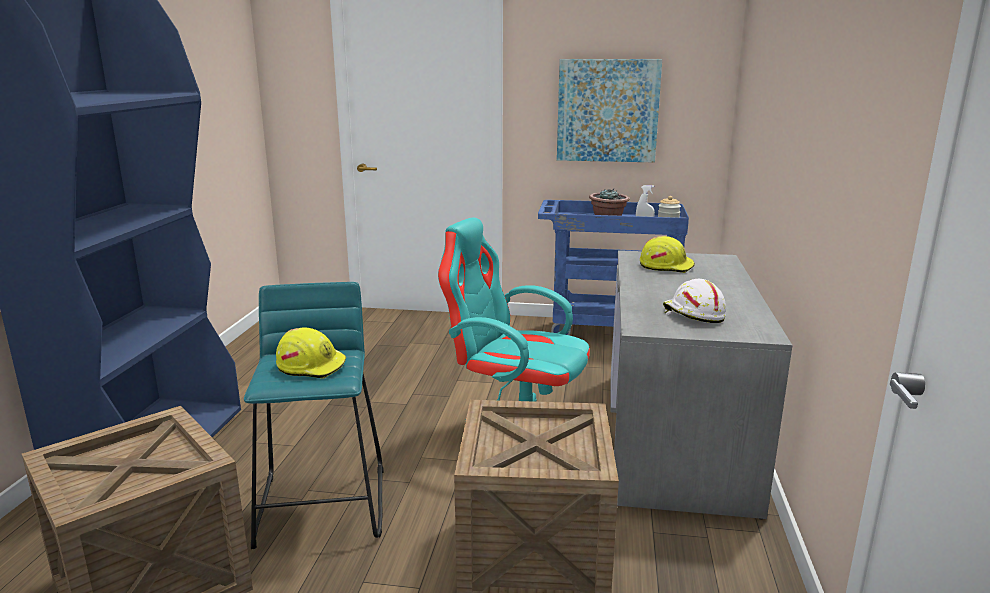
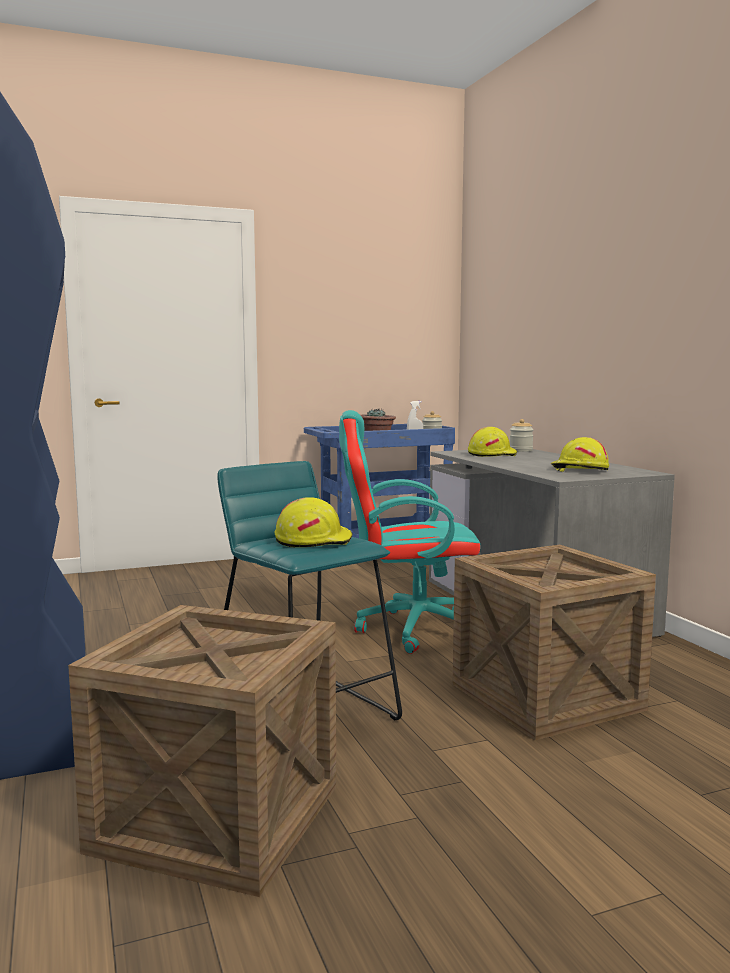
camera: 30 degrees left, 10 degrees down
picture [557,59,662,163] -> none
white hard hat [663,279,726,323] -> yellow hard hat [551,437,609,472]
none -> jar [510,419,533,452]

